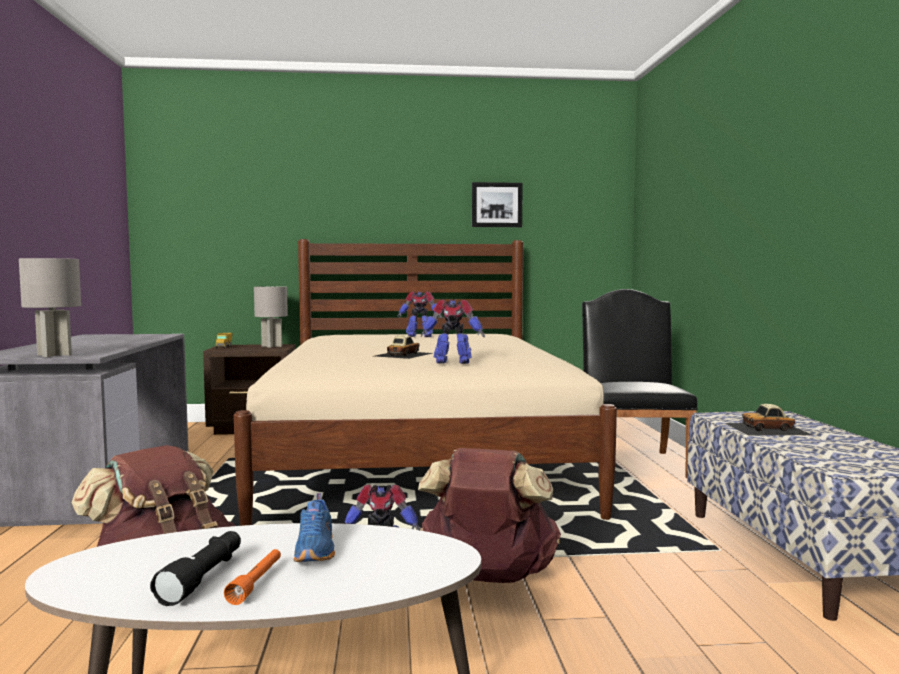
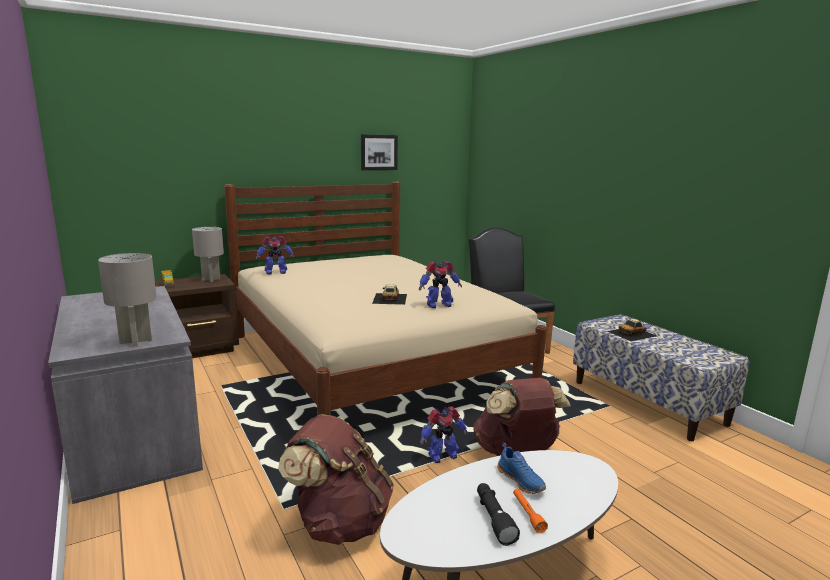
camera: 25 degrees left, 10 degrees up
toy robot [397,291,442,337] -> toy robot moved to [256,236,295,274]

